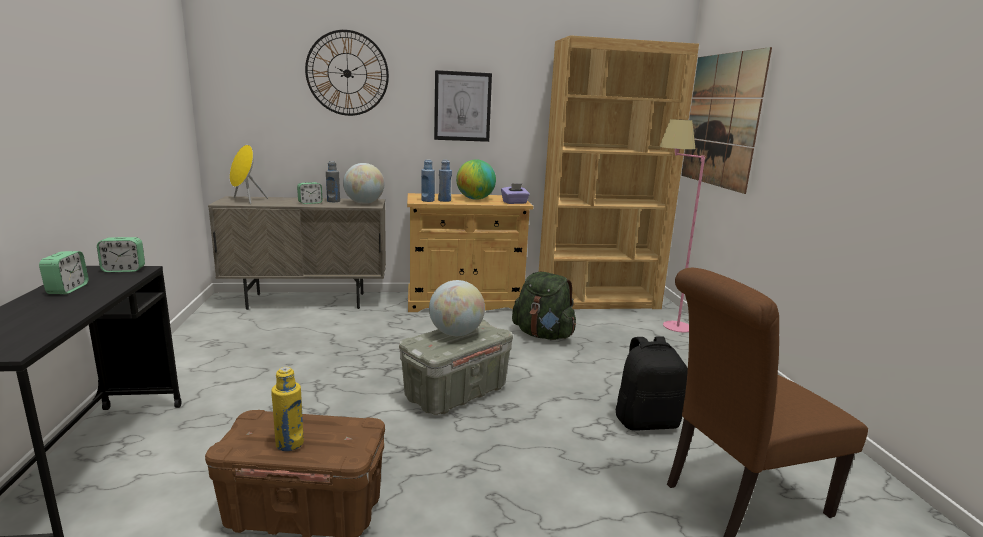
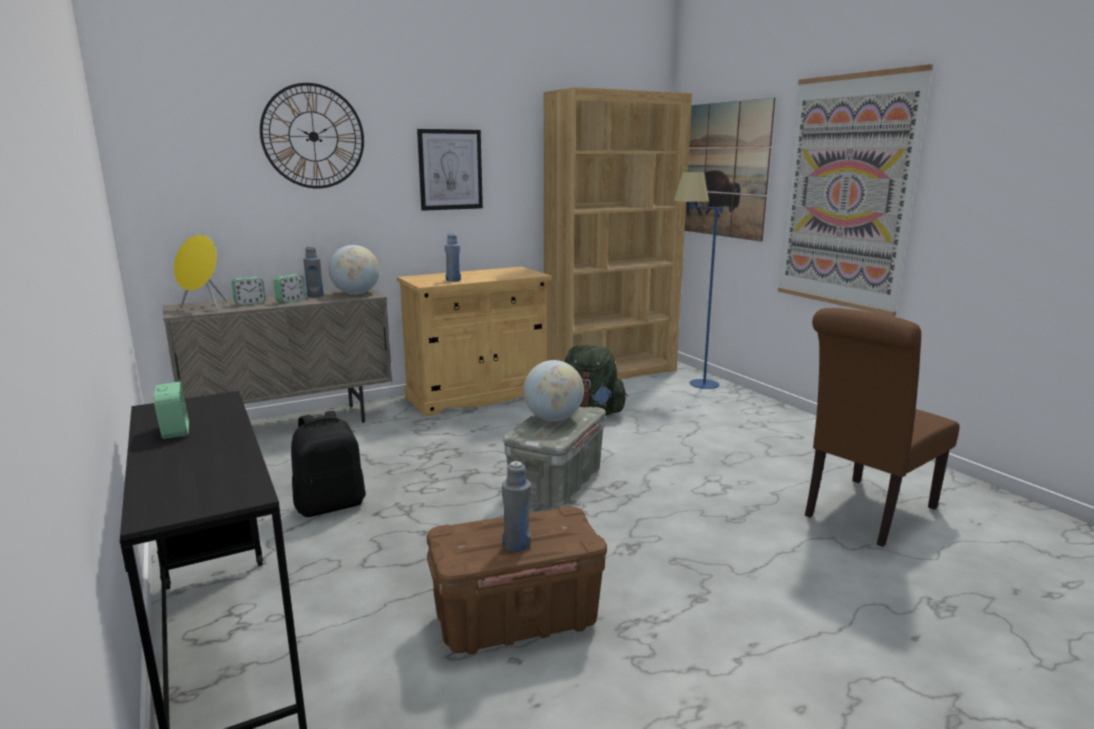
camera: 20 degrees left, 0 degrees up
alarm clock [97,237,145,272] -> alarm clock moved to [232,277,266,306]
yellow bottle [271,367,304,451] -> grey bottle [502,461,531,552]
blue bottle [421,160,435,202] -> none
globe [456,159,496,200] -> none
purple tissue box [501,183,530,204] -> none
black backpack [615,336,688,431] -> black backpack moved to [291,411,366,517]
pink floor lamp [659,119,705,333] -> blue floor lamp [674,172,723,389]
none -> picture [778,64,933,317]

